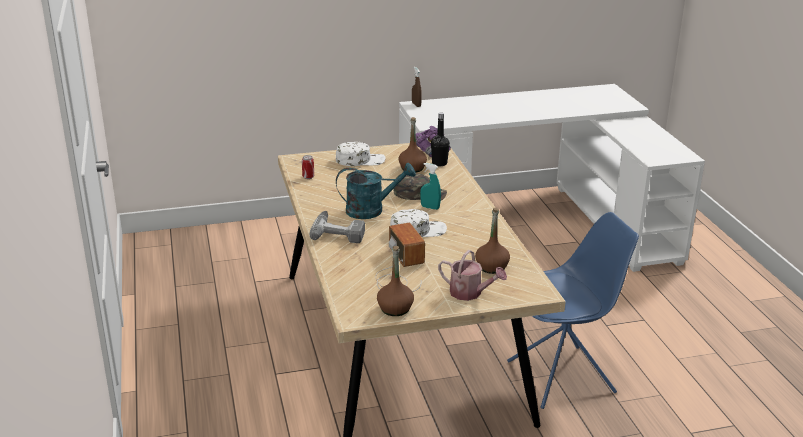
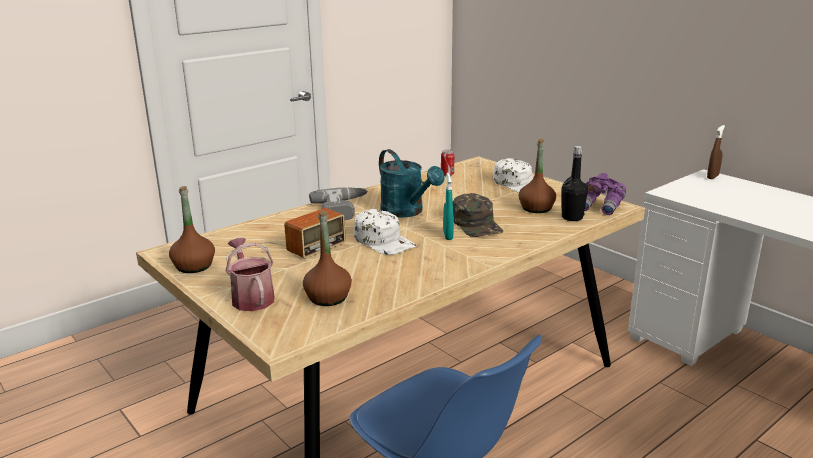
camera: 65 degrees right, 5 degrees down
watering can [438,250,507,301] -> watering can turned 150 degrees clockwise [226,238,274,311]

